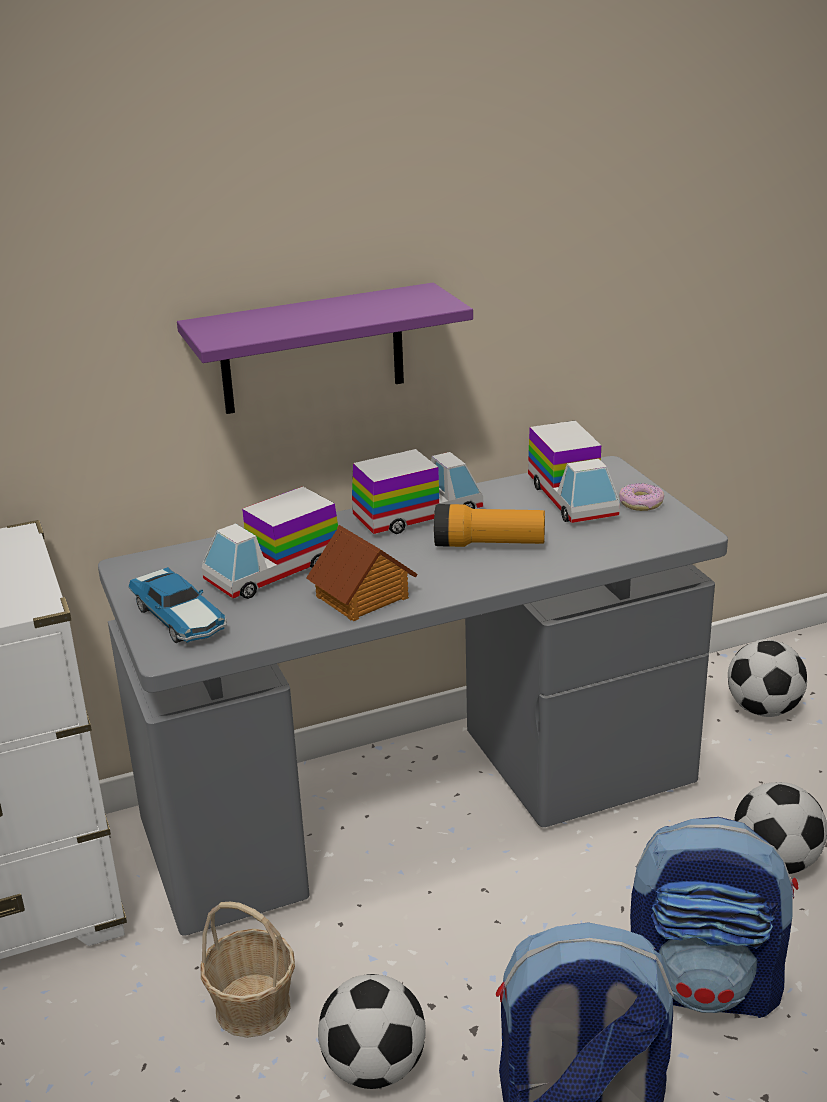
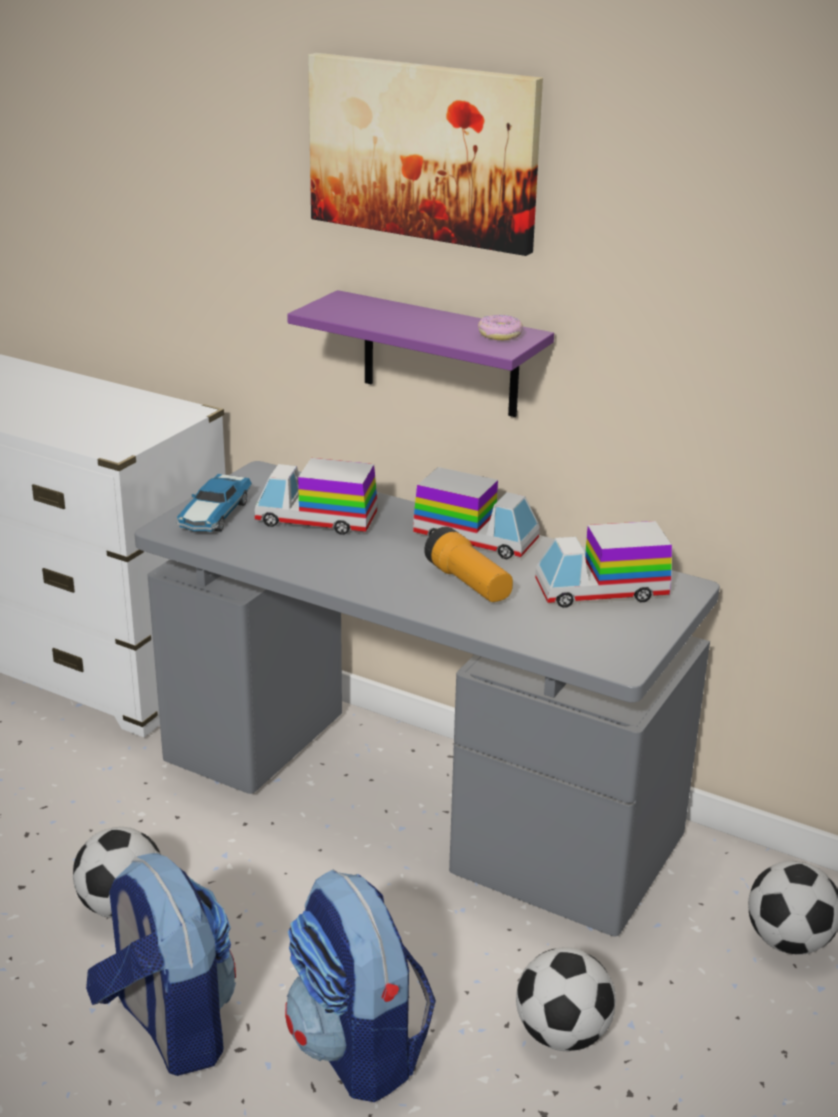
camera: 50 degrees right, 0 degrees up
basket [201,902,295,1038] -> none
toy house [306,525,418,621] -> none
toy truck [528,421,620,523] -> toy truck turned 45 degrees clockwise [535,521,672,608]
donut [619,483,664,511] -> donut moved to [478,315,523,340]
none -> picture [308,53,543,256]

